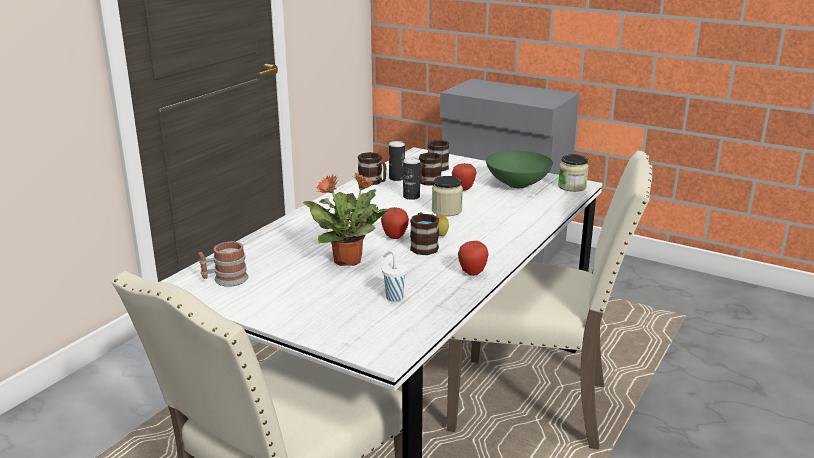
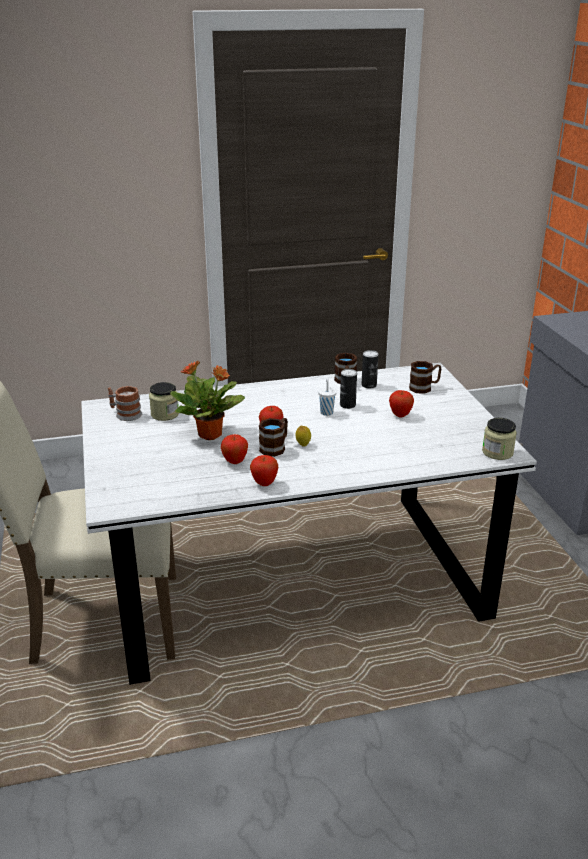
camera: 45 degrees right, 5 degrees up
white cup [382,250,407,302] -> white cup moved to [318,378,337,416]
brown mug [419,153,442,186] -> none
jar [432,176,463,216] -> jar moved to [149,382,179,421]
beige chair [447,151,652,450] -> none
green bowl [486,150,553,188] -> none
none -> apple [221,434,248,464]

